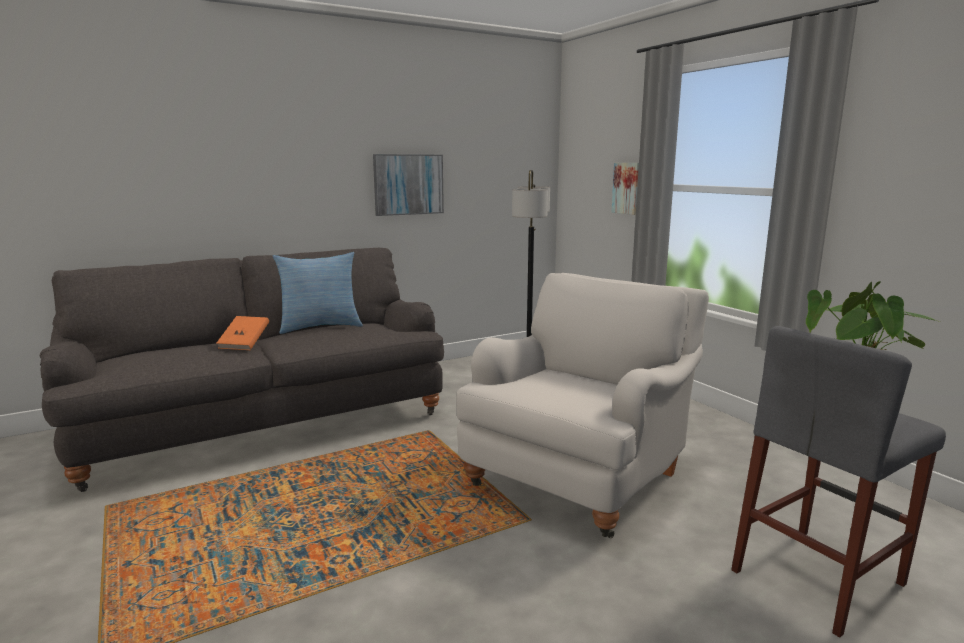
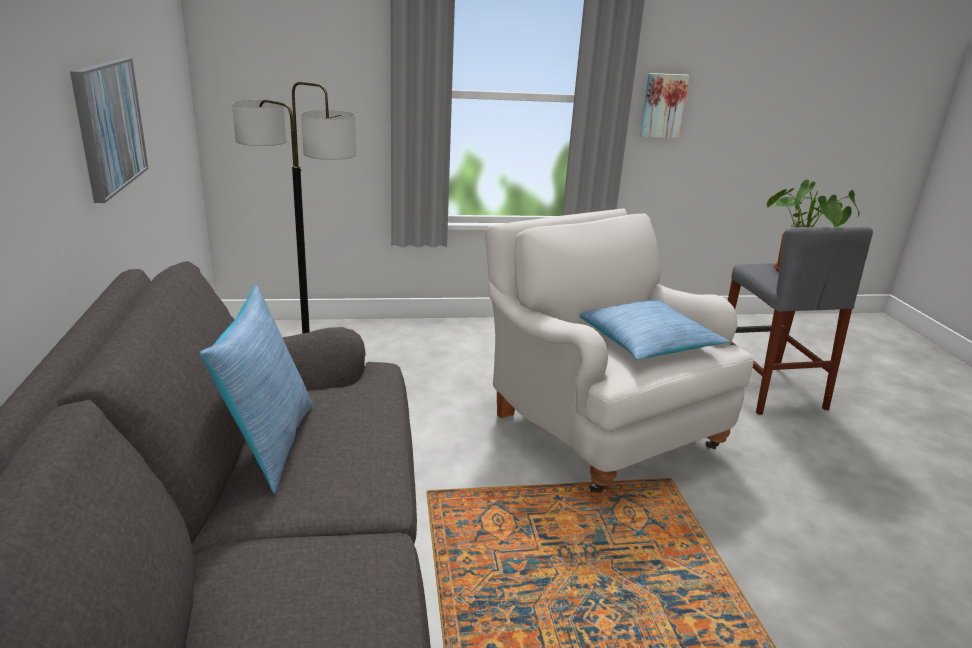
camera: 70 degrees left, 10 degrees up
orange book [216,316,269,350] -> none
picture [612,163,639,215] -> picture moved to [640,73,689,138]
none -> pillow [579,300,730,360]

